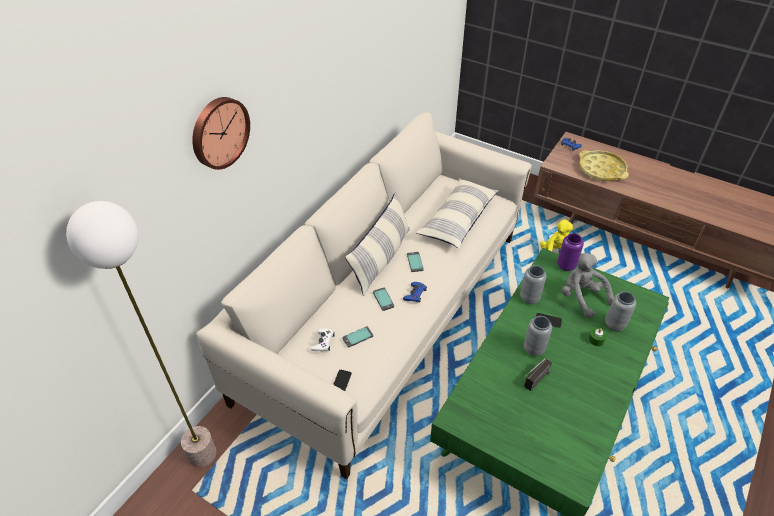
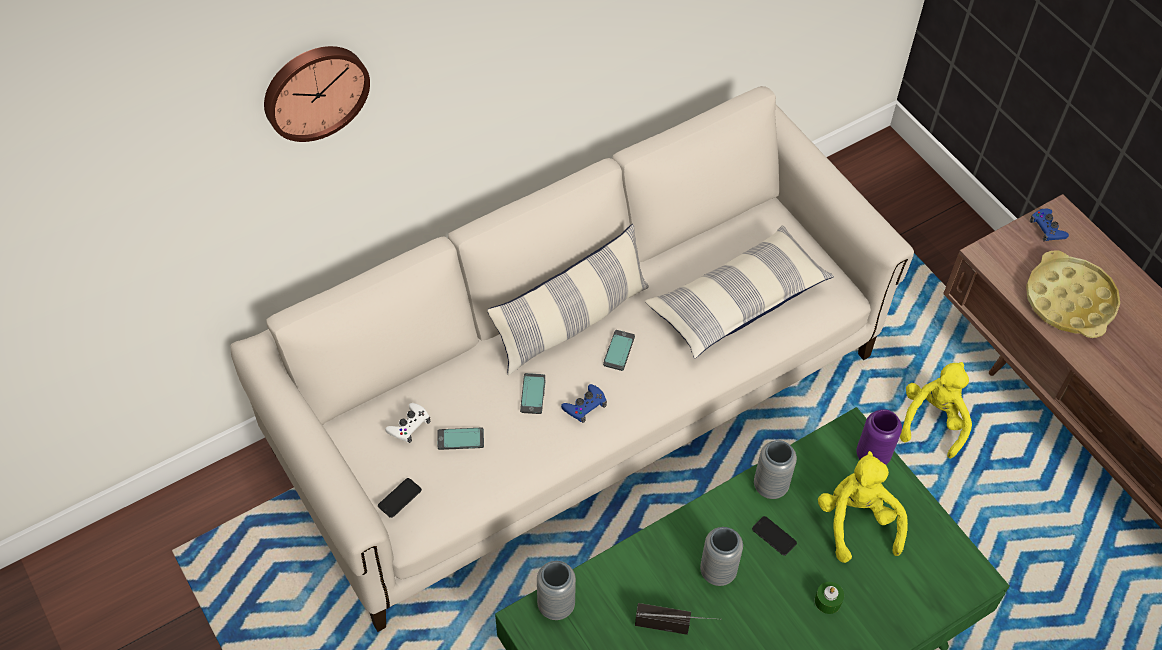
camera: 25 degrees right, 10 degrees up
floor lamp [66,201,217,467] -> none
radio [519,358,552,391] -> radio turned 150 degrees counterclockwise [635,603,721,635]
grey plush toy [561,252,614,319] -> yellow plush toy [818,451,908,563]
grey vase [605,291,636,331] -> grey vase moved to [537,561,576,620]

